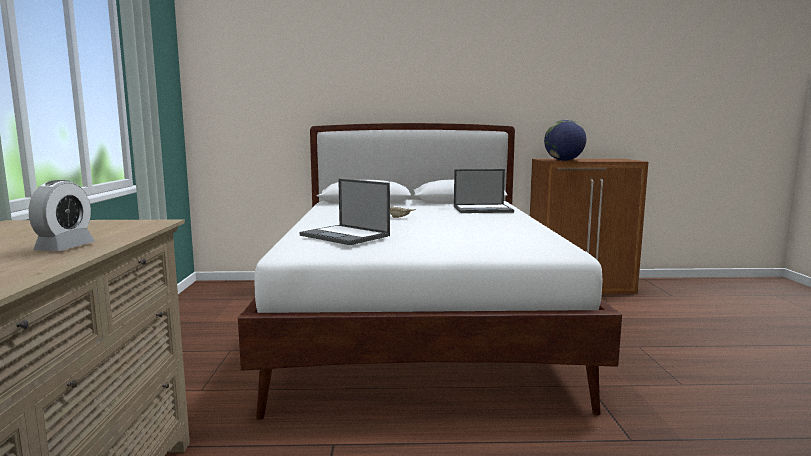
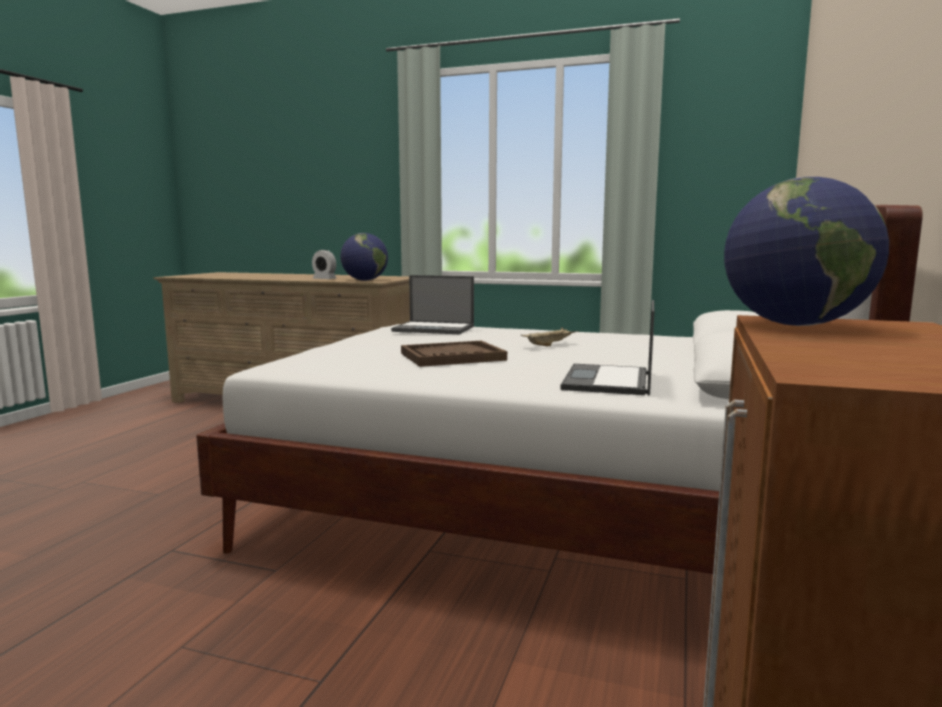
camera: 110 degrees right, 0 degrees up
laptop [300,179,390,245] -> laptop turned 135 degrees counterclockwise [391,275,474,334]
none -> globe [340,233,388,281]
none -> brown tray [401,341,507,367]

